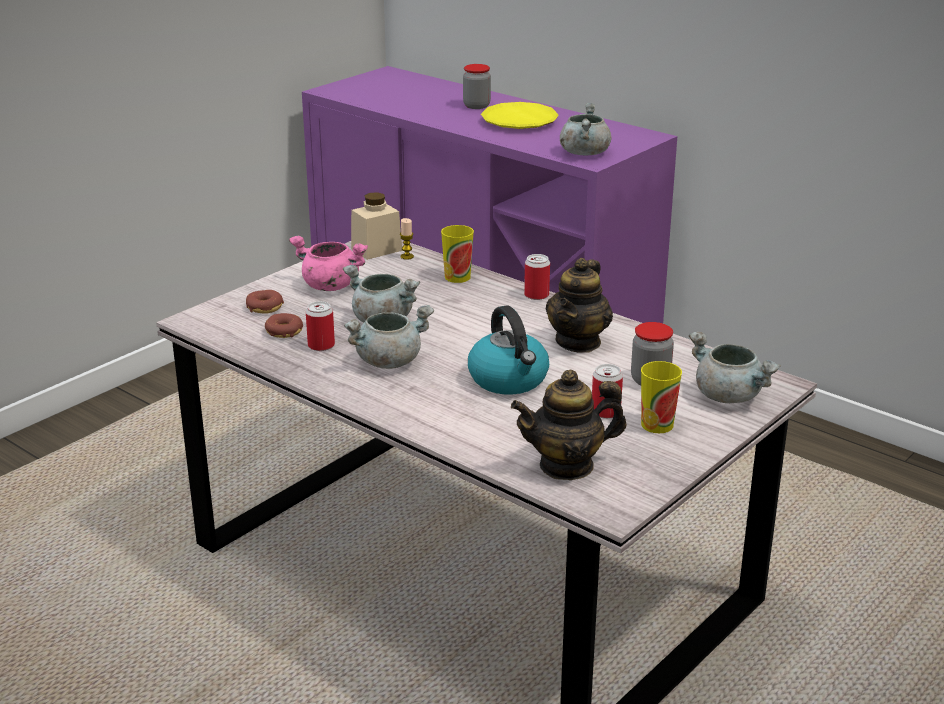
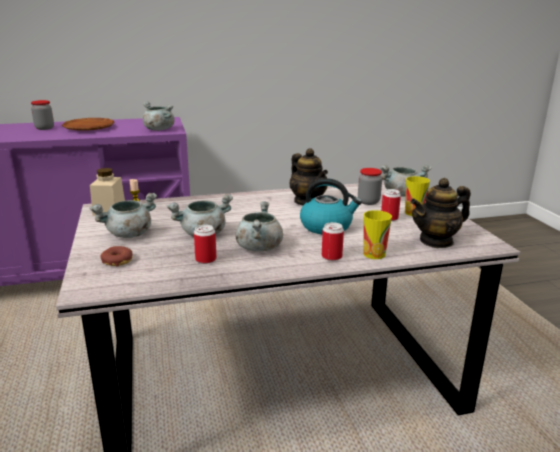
camera: 55 degrees left, 5 degrees down
donut [265,313,303,338] -> none
pink cooking pot [289,235,368,291] -> grey cooking pot [90,193,157,238]
cup [441,225,474,283] -> cup moved to [363,210,392,259]
yellow plate [481,102,559,129] -> brown plate [62,118,114,131]
teapot [511,370,626,480] -> teapot turned 45 degrees clockwise [410,178,471,248]
can [524,254,550,300] -> can moved to [322,222,344,261]

